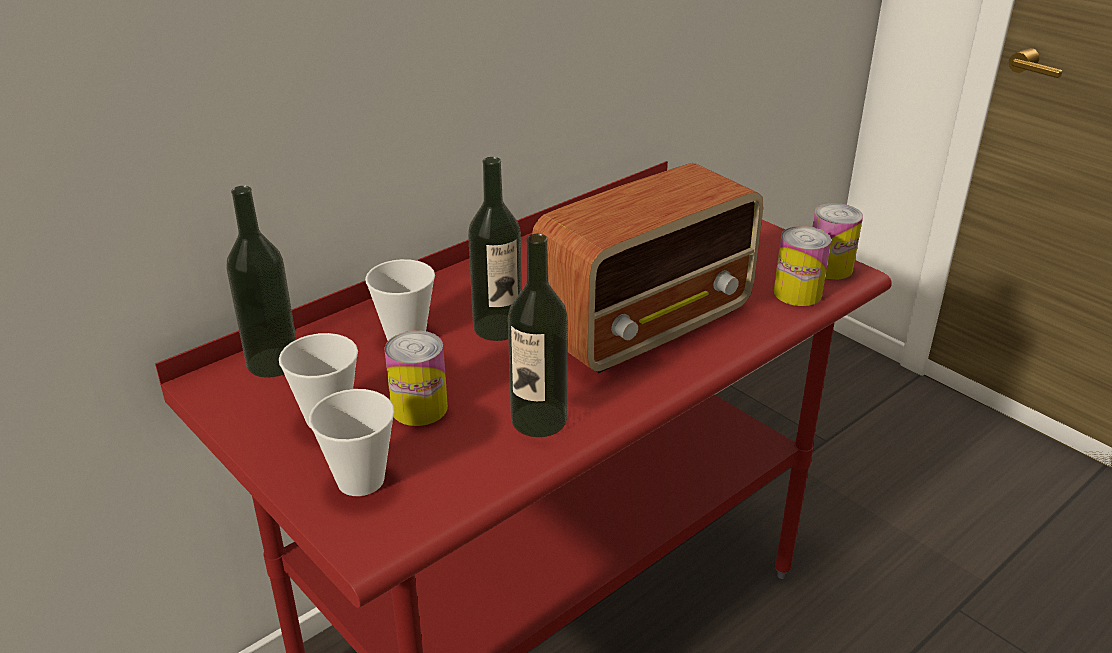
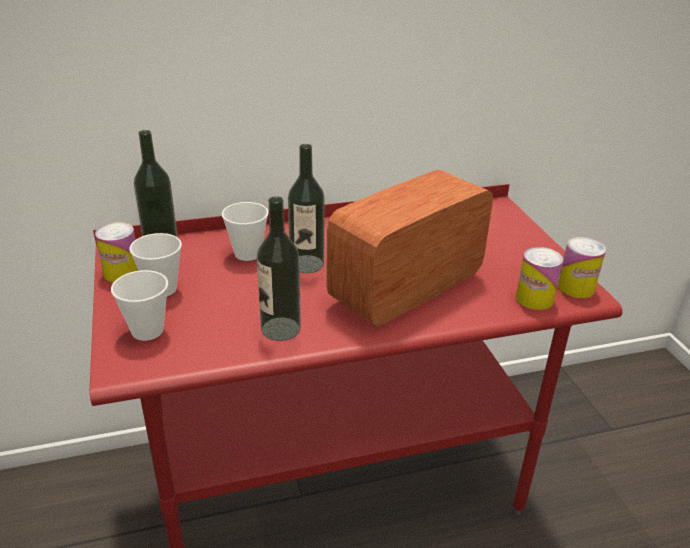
camera: 25 degrees right, 0 degrees up
can [384,331,448,426] -> can moved to [95,222,139,282]
radio [532,163,763,373] -> radio turned 150 degrees clockwise [326,169,493,326]

